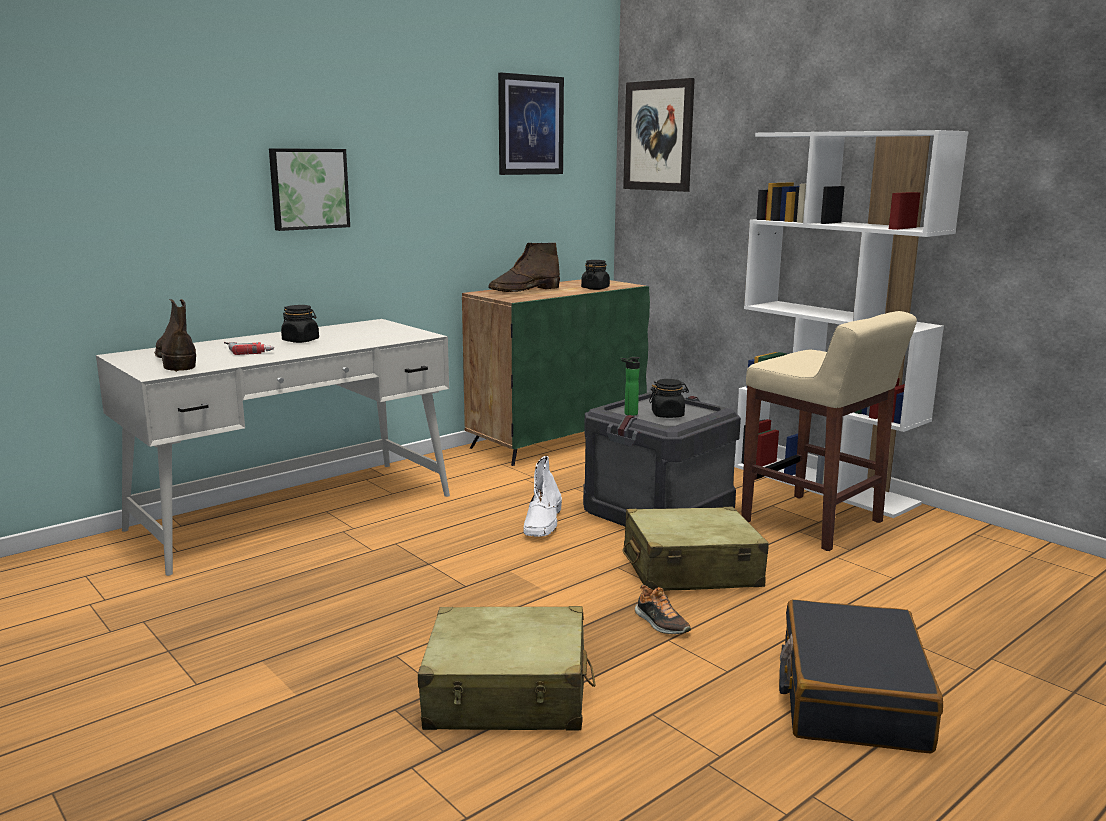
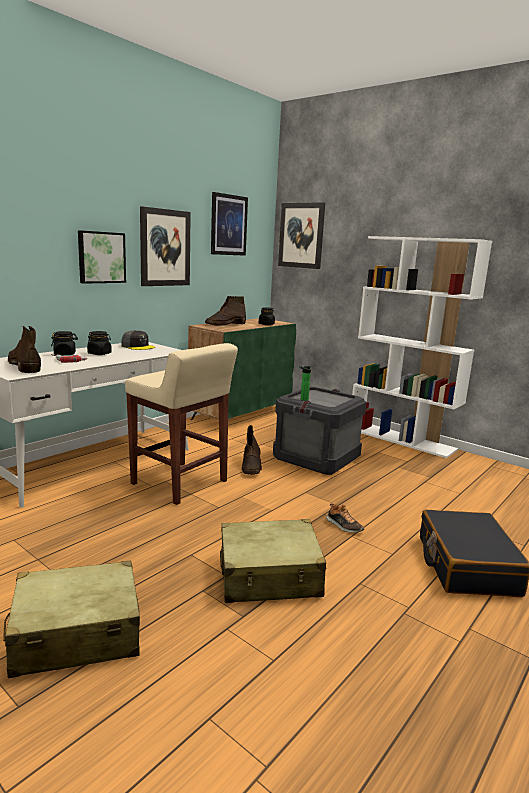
camera: 10 degrees left, 0 degrees up
white boot [523,456,562,537] -> brown boot [242,425,262,475]
beige suitcase [623,507,769,591] -> beige suitcase moved to [3,561,140,678]
black jar [649,379,689,418] -> black jar moved to [51,331,78,355]
beige stool [741,311,917,551] -> beige stool moved to [125,343,238,505]
none -> grey cap [121,330,155,350]
none -> picture [140,206,191,286]

